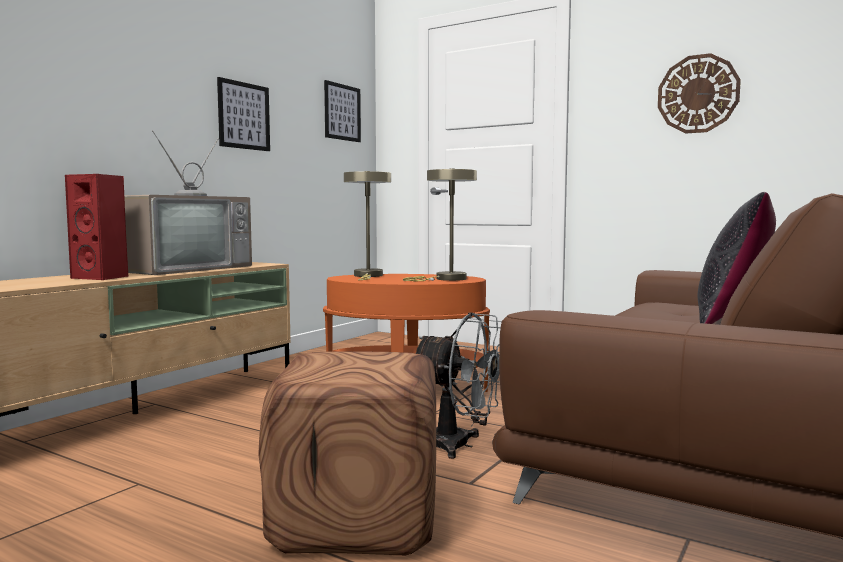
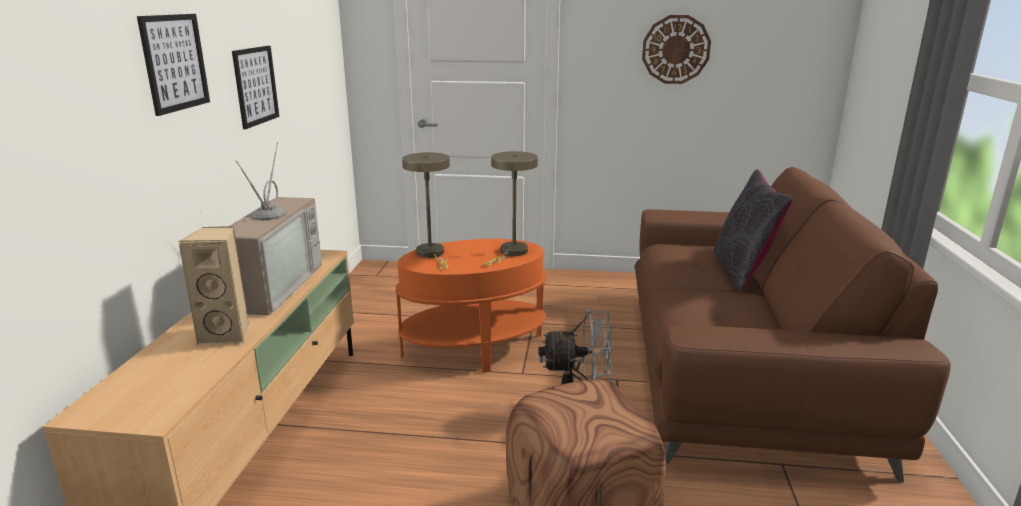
camera: 25 degrees left, 15 degrees up
red speaker [65,174,128,280] -> beige speaker [178,226,249,345]
picture [324,80,361,142] -> picture moved to [137,14,210,116]

